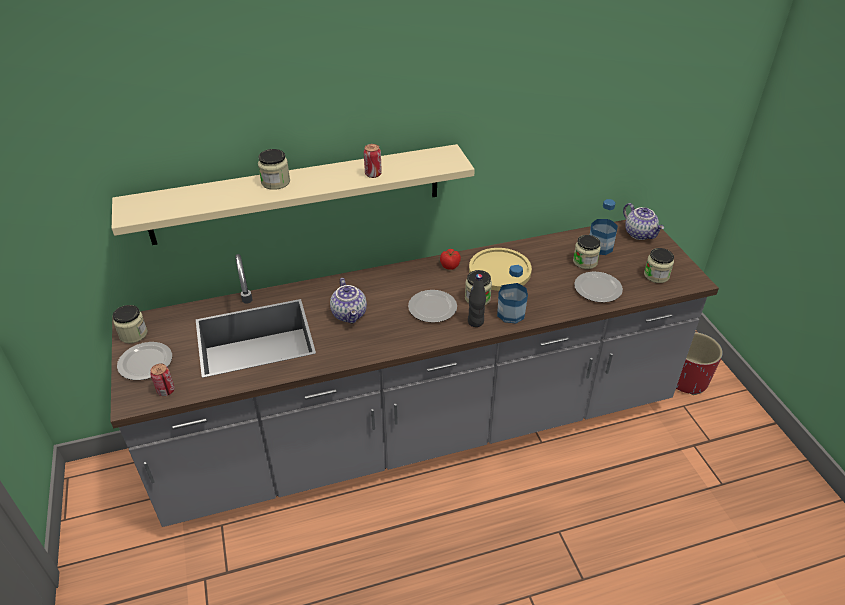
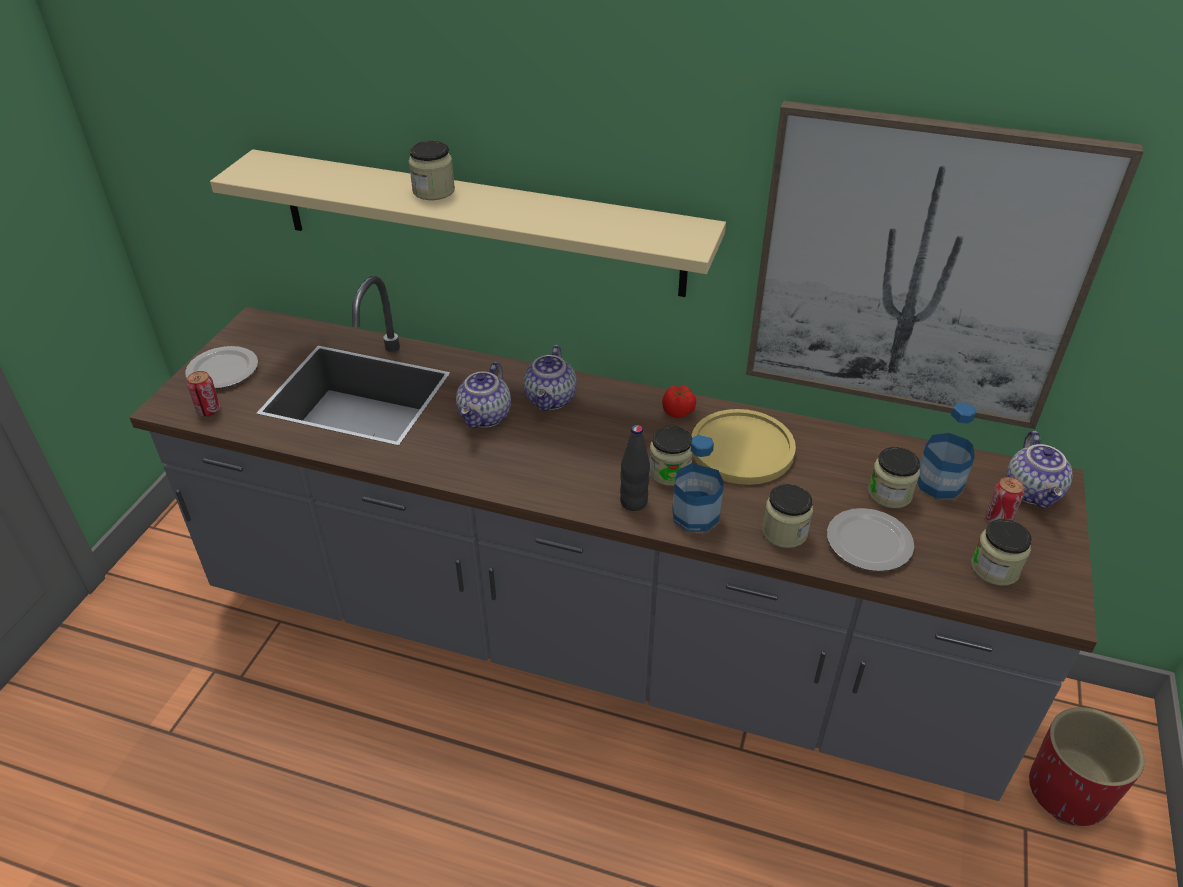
camera: 35 degrees right, 0 degrees up
jar [112,305,148,343] -> jar moved to [762,484,813,548]
can [364,144,382,178] -> can moved to [986,477,1024,523]
plate [408,290,457,323] -> none
none -> teapot [523,345,577,411]
none -> picture [746,101,1144,429]

